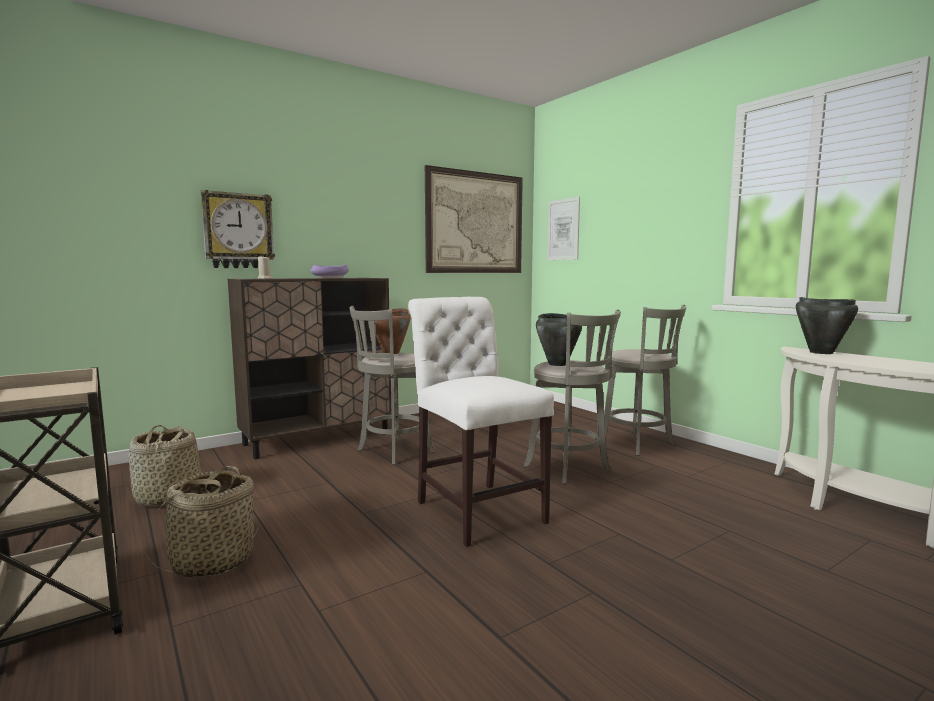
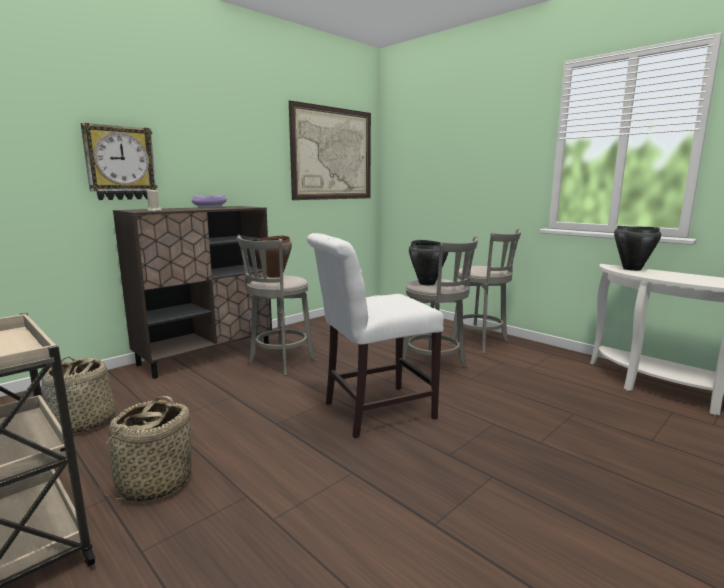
camera: 10 degrees left, 5 degrees up
white chair [408,297,554,547] -> white chair turned 75 degrees counterclockwise [307,233,444,438]
picture [547,197,580,260] -> none

